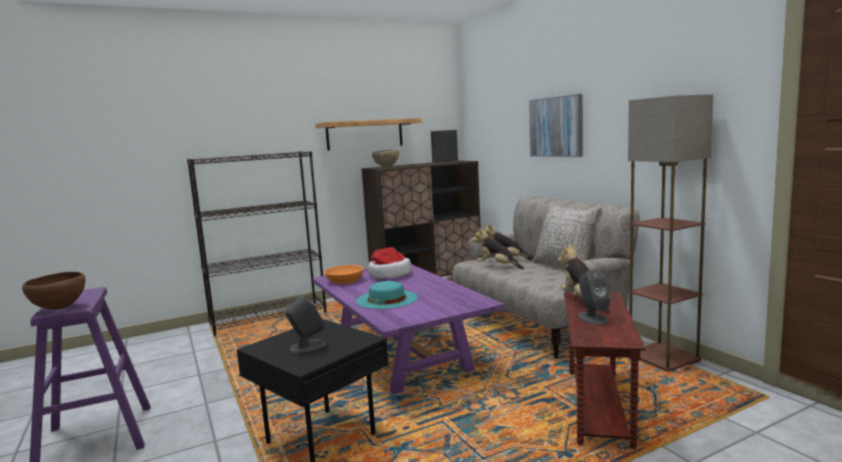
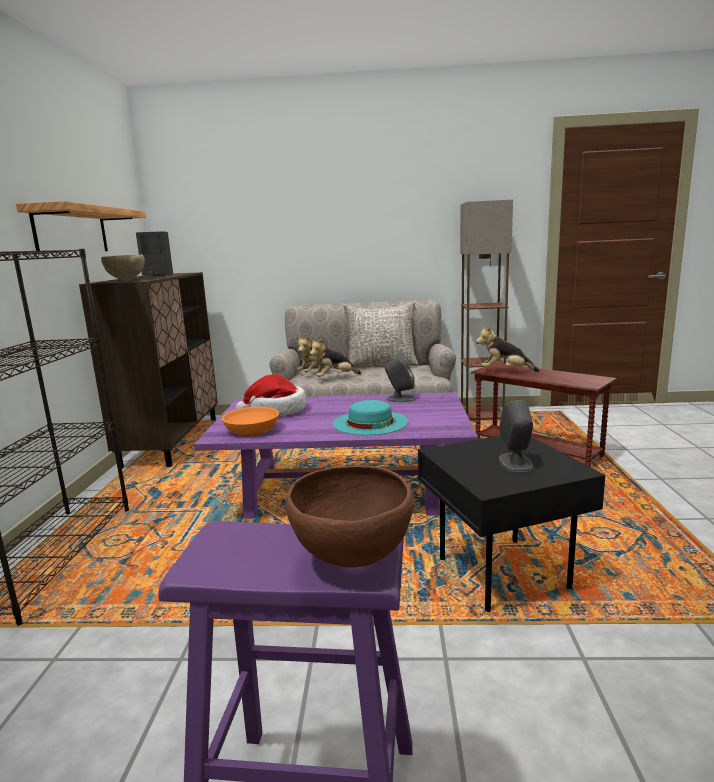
camera: 60 degrees left, 5 degrees up
picture [529,94,583,157] -> none
grey speaker [578,269,611,325] -> grey speaker moved to [385,356,416,402]

